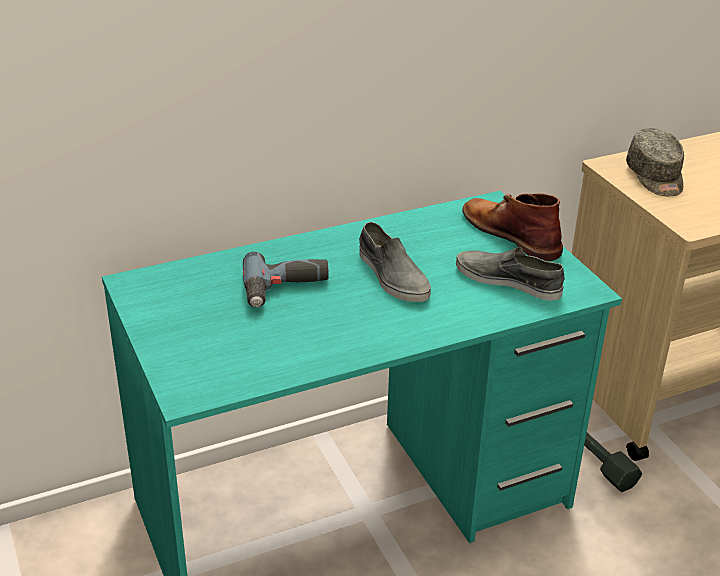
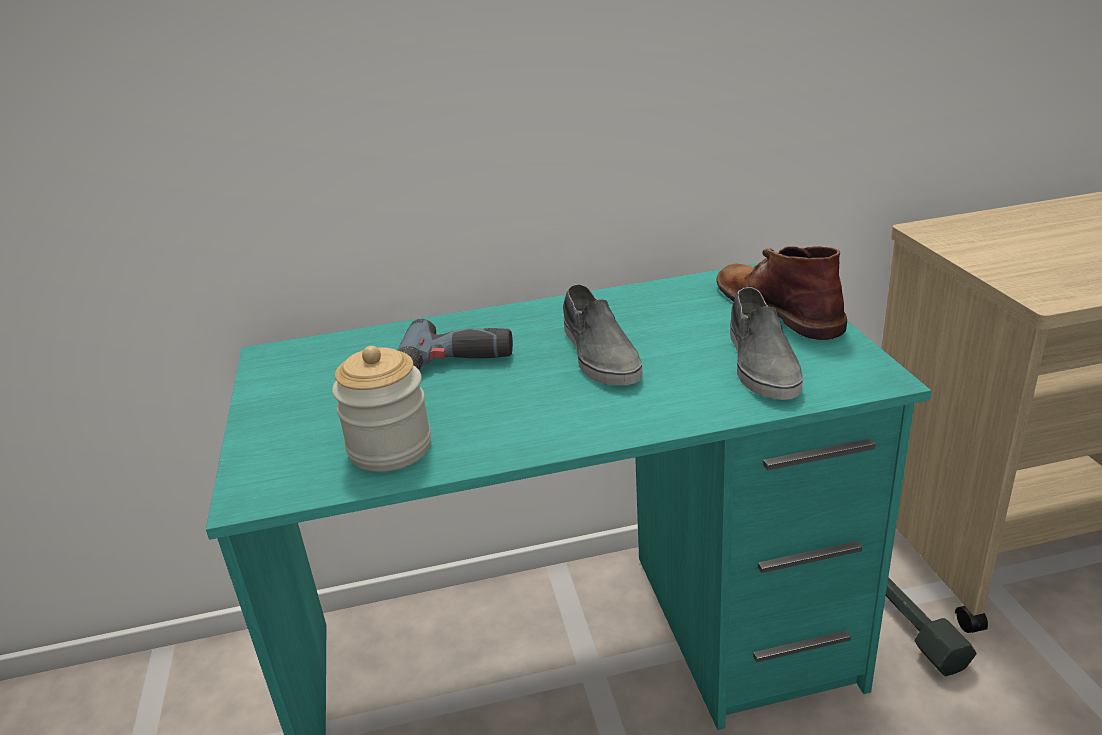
camera: 15 degrees right, 5 degrees down
grey shoe [456,247,565,301] -> grey shoe turned 135 degrees counterclockwise [730,287,803,400]
grey cap [626,128,684,196] -> none
none -> jar [332,346,431,472]

